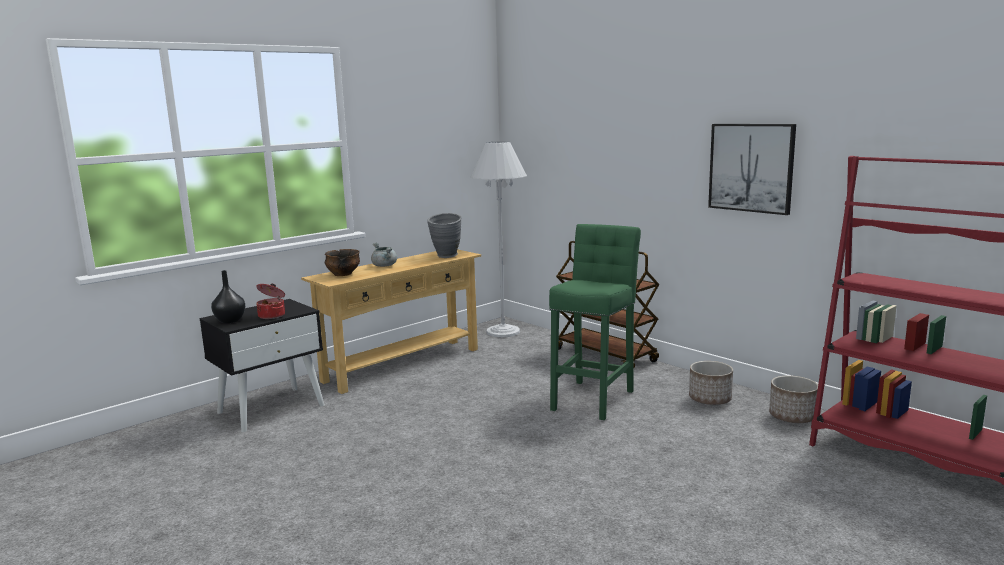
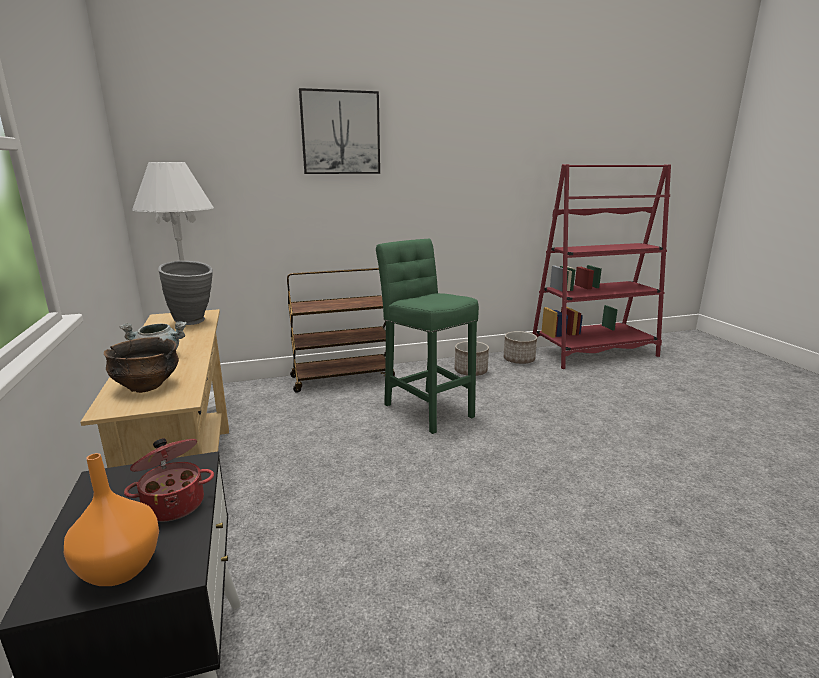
camera: 65 degrees left, 5 degrees up
black vase [211,270,245,323] -> orange vase [64,453,159,586]
picture [708,124,796,215] -> picture moved to [299,88,380,174]

